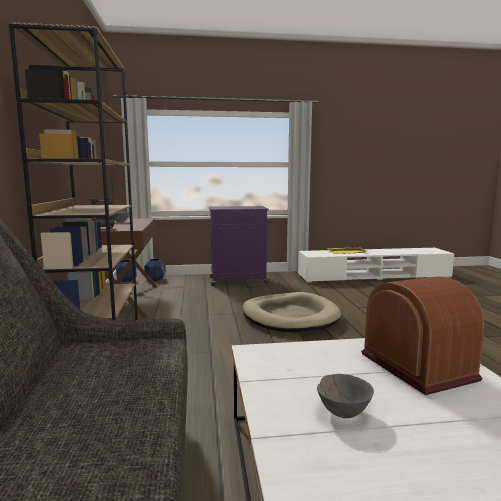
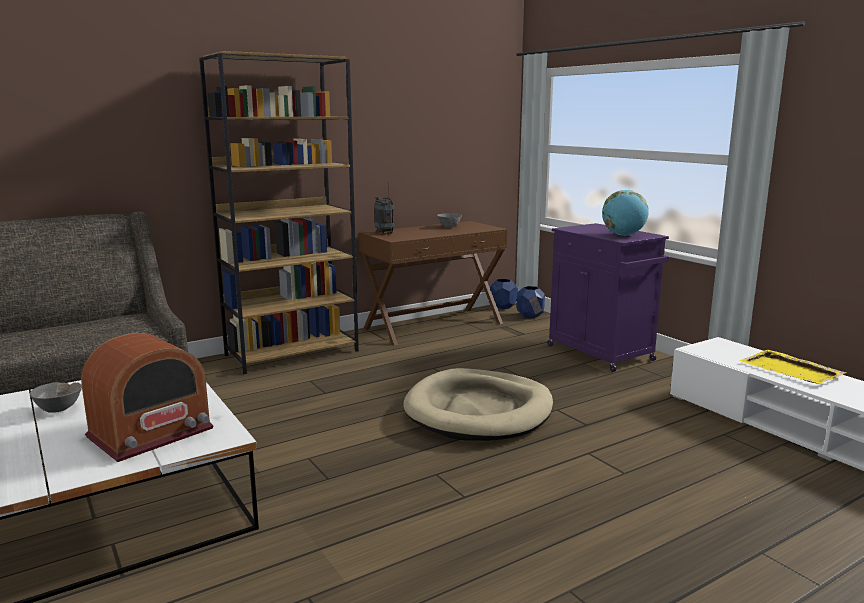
camera: 65 degrees right, 5 degrees up
none -> globe [602,190,649,236]

